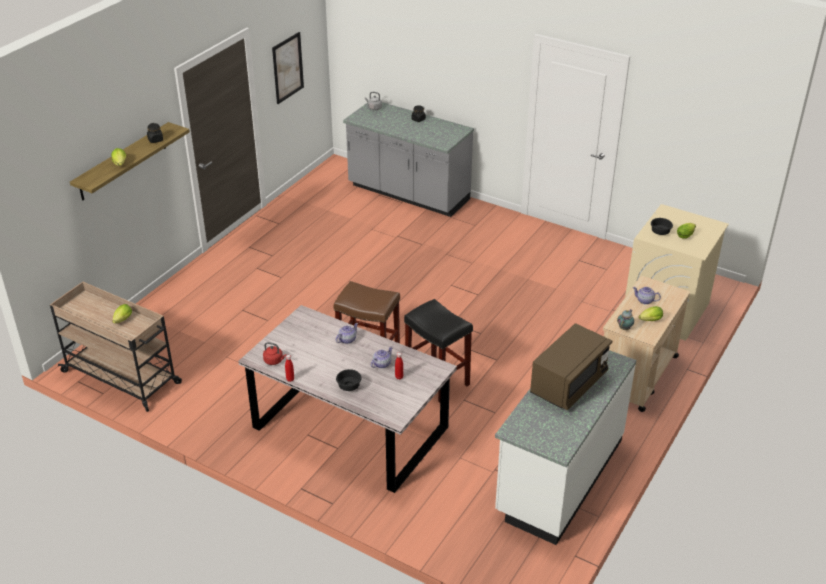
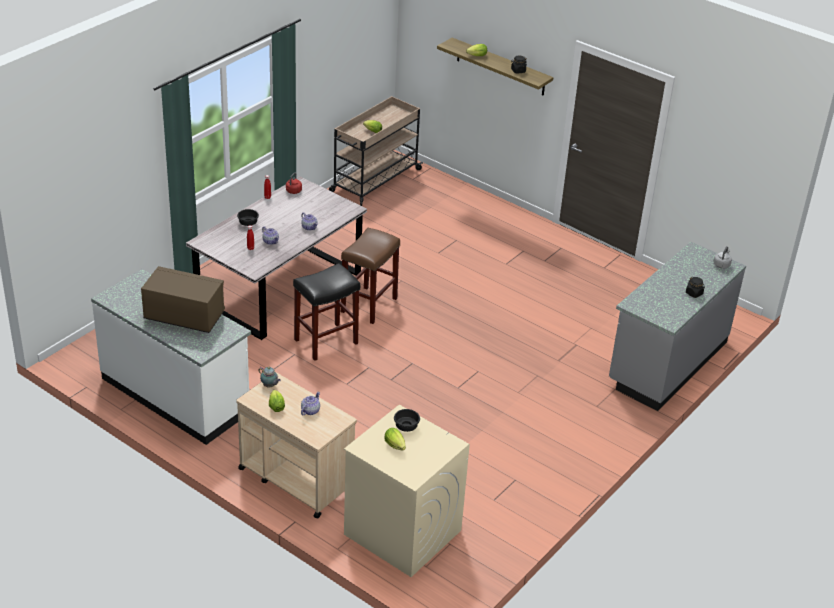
camera: 95 degrees right, 0 degrees up
picture [272,32,304,104] -> none
brown microwave [530,323,612,410] -> brown microwave turned 150 degrees clockwise [141,266,225,333]

